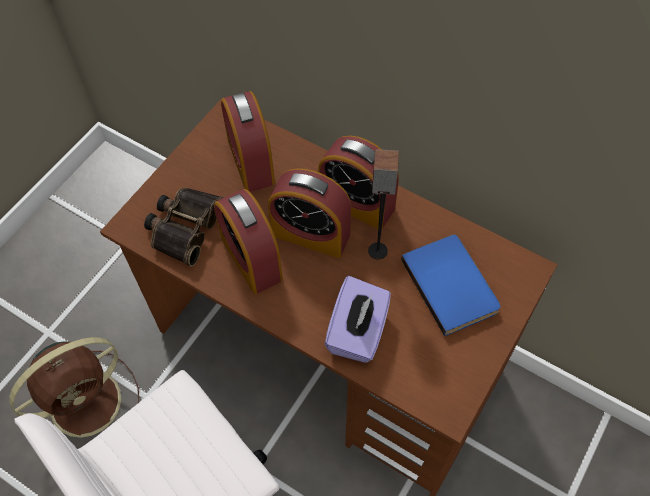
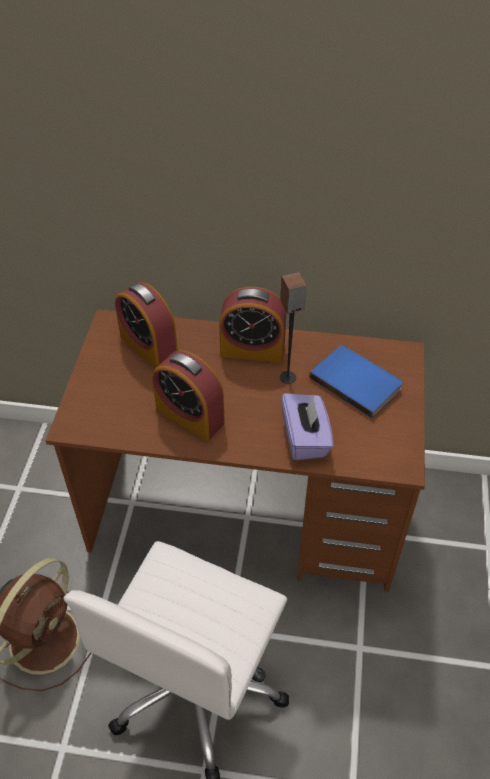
camera: 25 degrees left, 10 degrees down
binoculars [144,188,224,267] -> none
alarm clock [268,168,351,258] -> none

